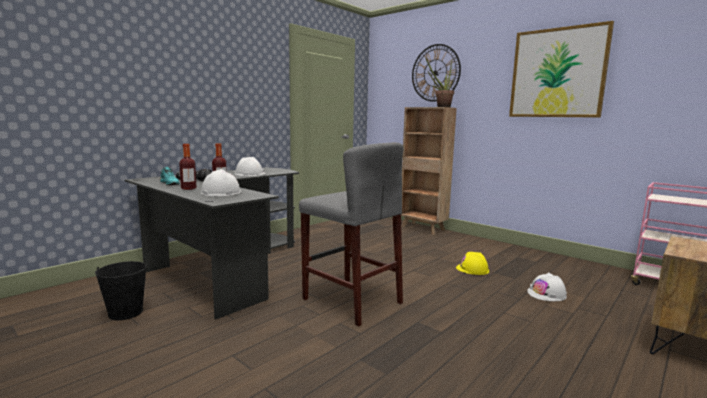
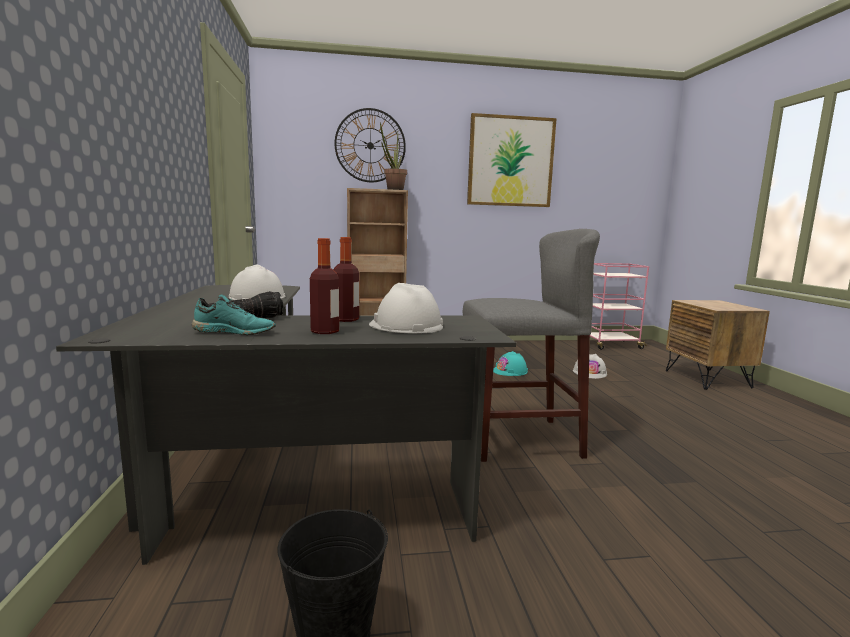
camera: 50 degrees left, 0 degrees up
yellow hard hat [456,252,489,275] -> turquoise hard hat [493,351,528,376]

